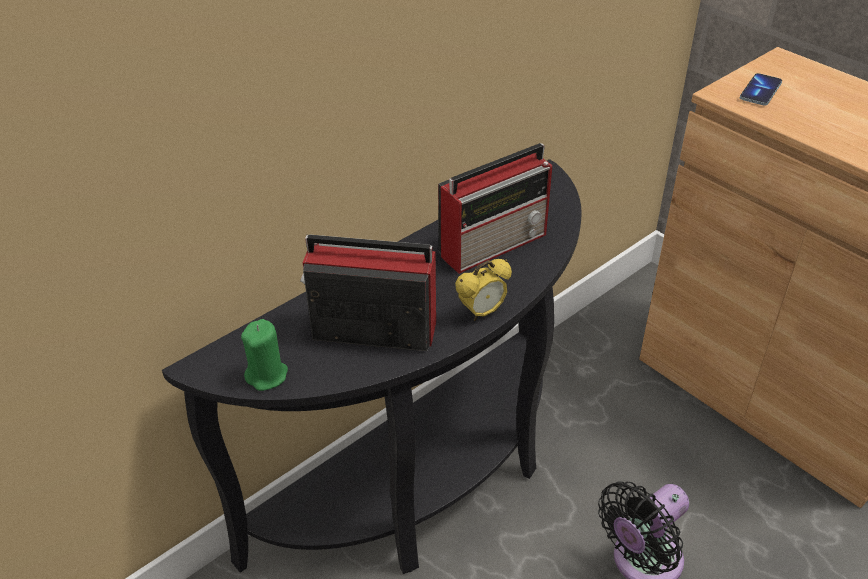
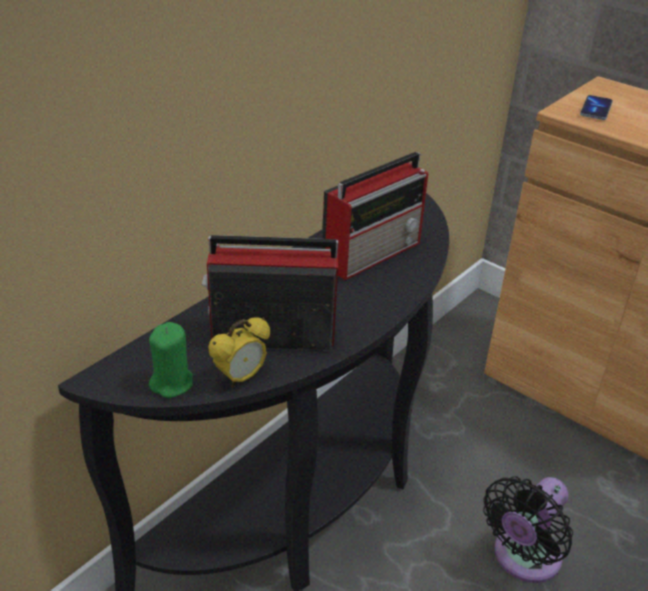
camera: 10 degrees left, 5 degrees down
alarm clock [455,259,512,321] -> alarm clock moved to [208,317,270,387]

